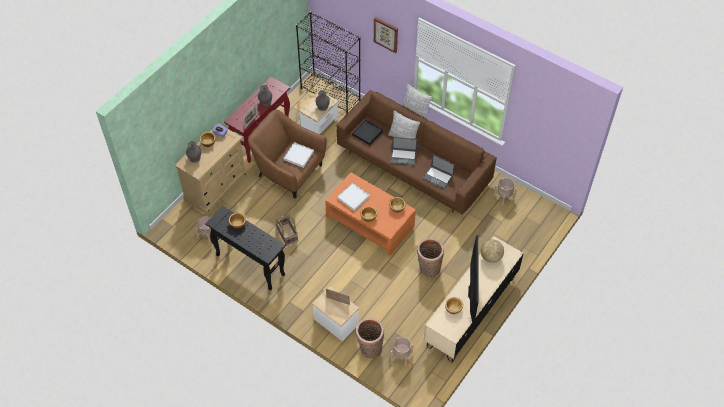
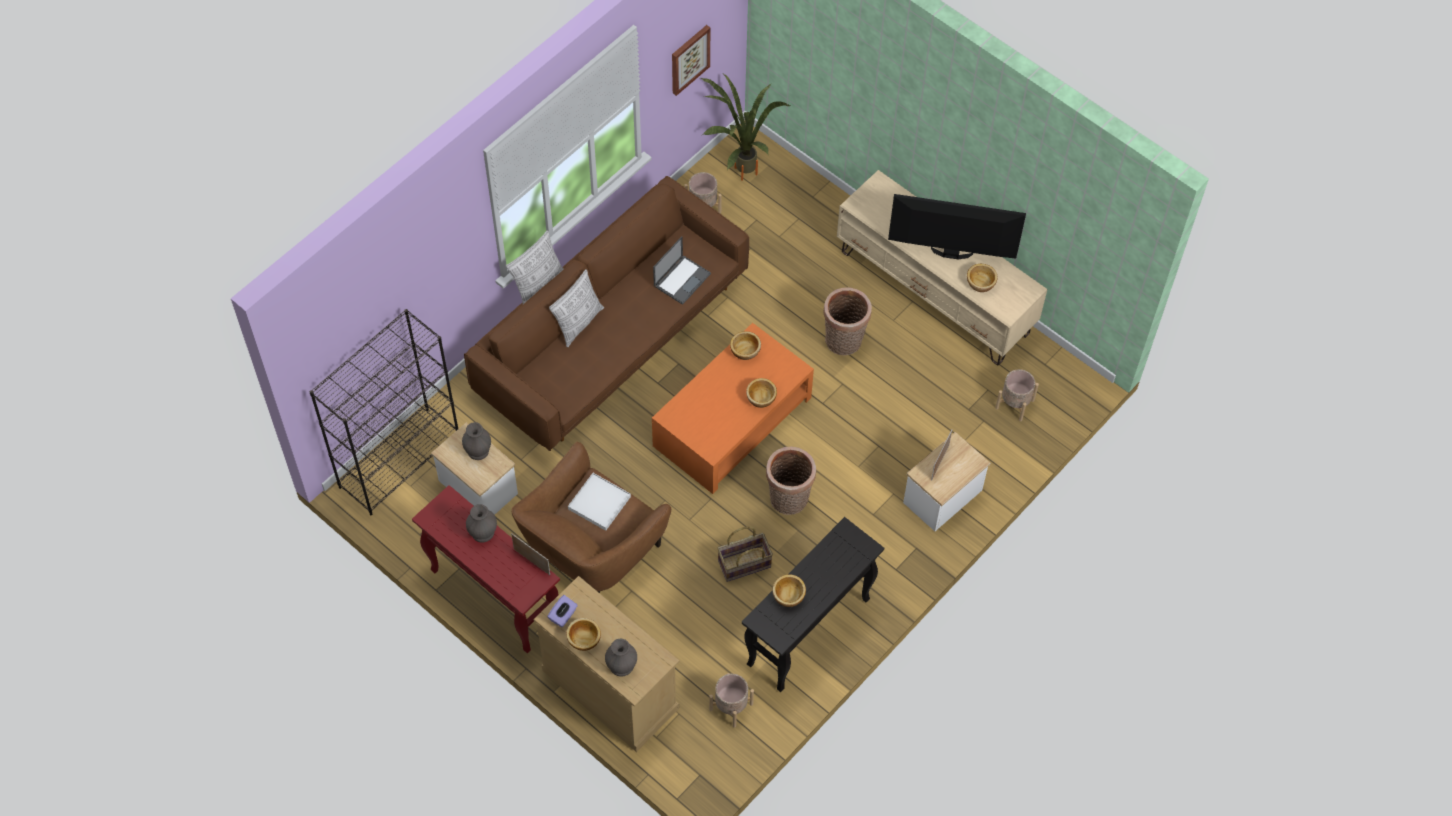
camera: 85 degrees left, 5 degrees up
white tray [337,183,370,211] -> none
black tray [352,120,383,145] -> none
basket [356,318,384,358] -> basket moved to [766,447,816,515]
picture [374,17,398,53] -> picture moved to [672,25,710,96]
laptop [390,137,417,166] -> none
globe [481,240,504,263] -> none
none -> potted plant [700,74,790,181]

